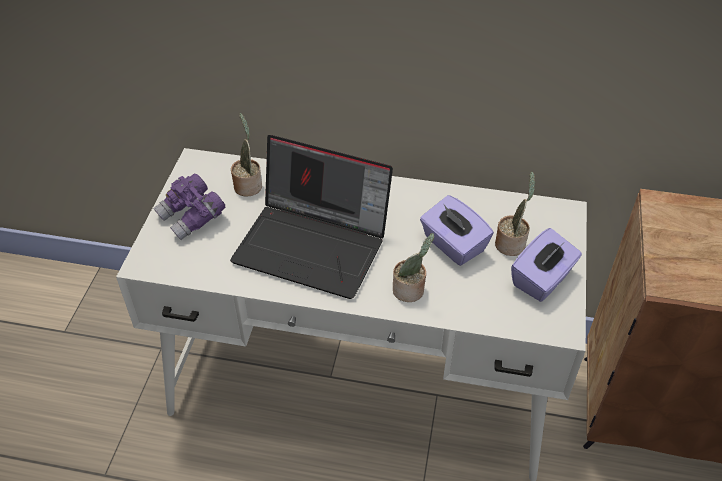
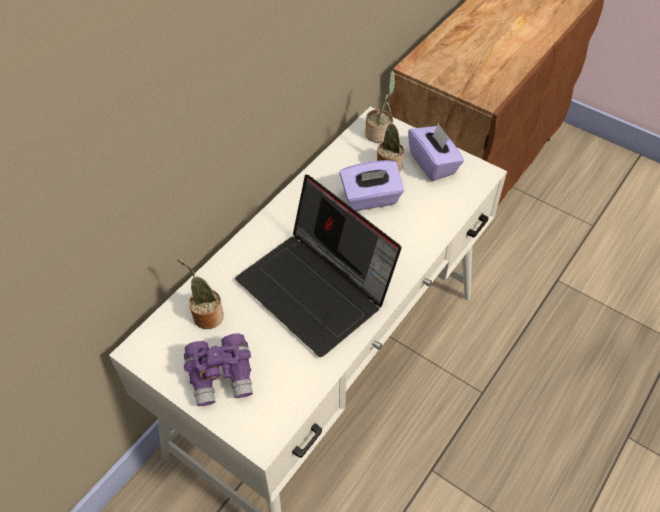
camera: 65 degrees left, 5 degrees up
laptop [230,135,393,299] -> laptop turned 90 degrees clockwise [235,175,402,357]
potted plant [393,233,434,302] -> potted plant moved to [365,71,395,143]

